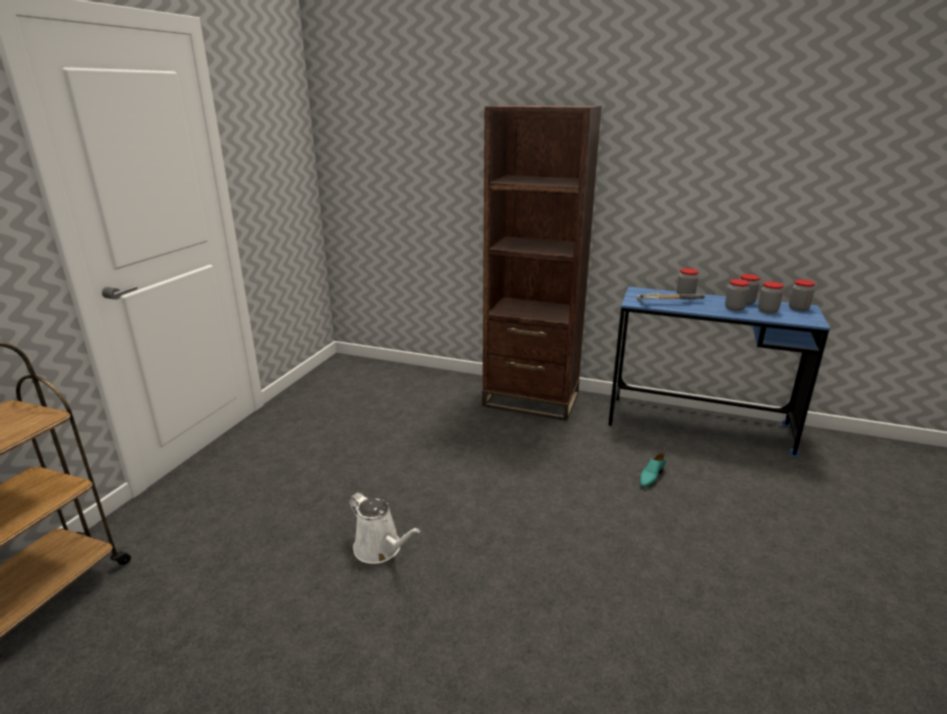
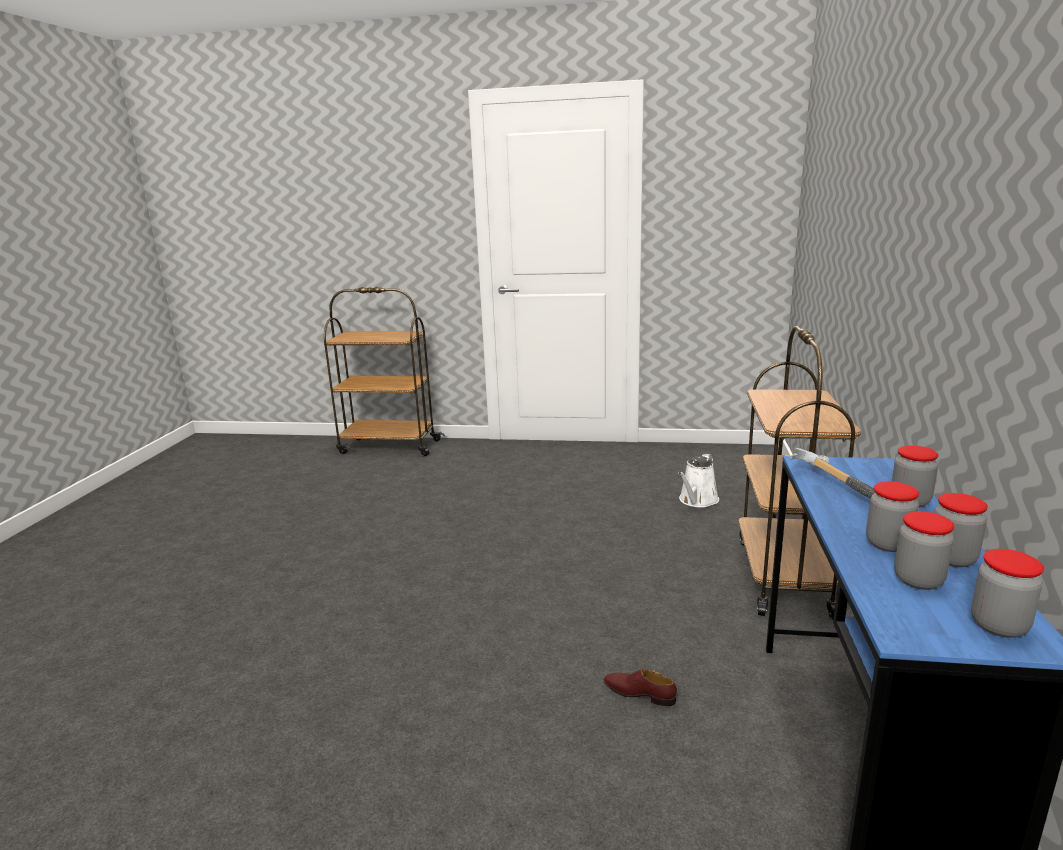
camera: 80 degrees right, 5 degrees down
white watering can [349,493,421,564] -> white watering can moved to [678,454,719,508]
brown bookcase [482,105,602,421] -> brown cart [738,326,861,620]
turquoise shoe [640,453,666,488] -> brown shoe [604,669,677,707]

